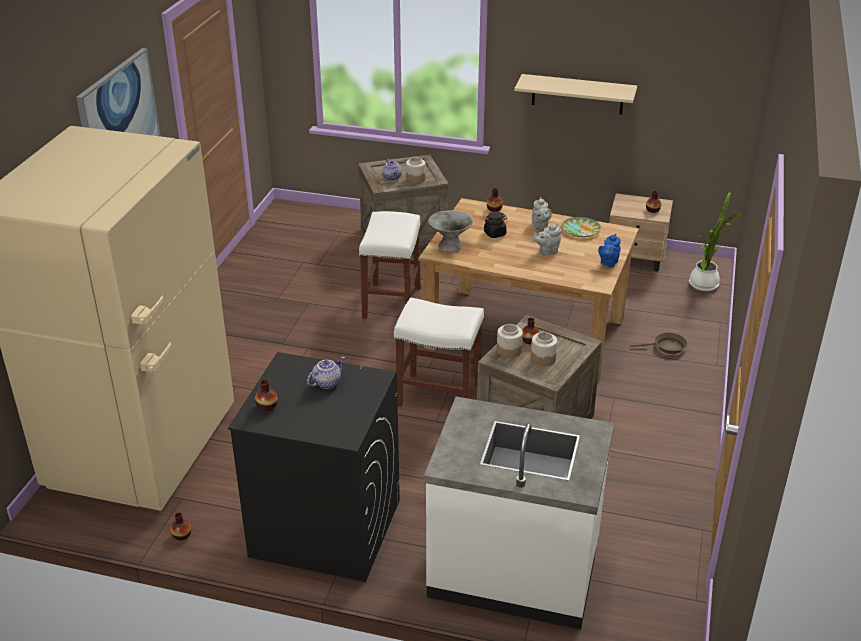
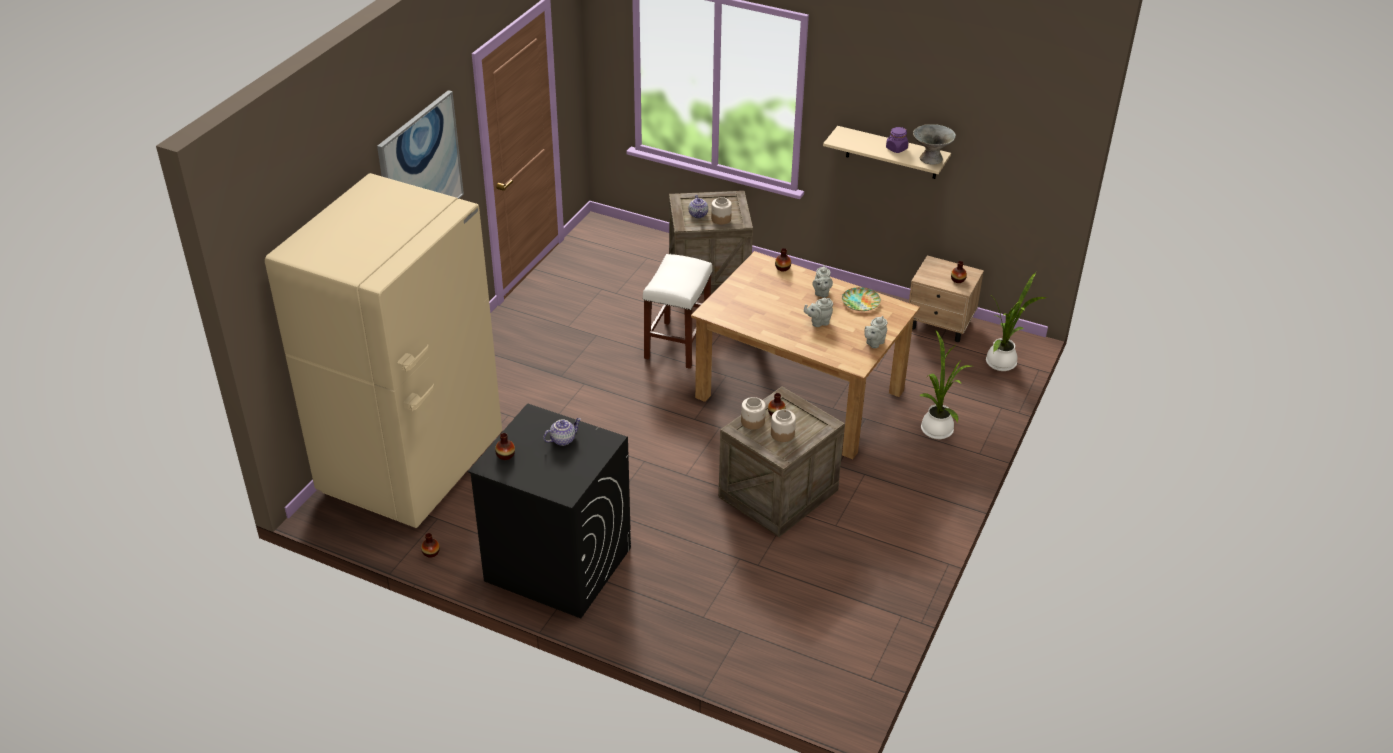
camera: 10 degrees right, 5 degrees up
white stool [394,298,484,407] -> none
white counter [424,397,614,629] -> none
grey bowl [428,210,473,252] -> grey bowl moved to [913,124,956,165]
black jar [484,211,507,238] -> none
blue teapot [598,234,621,268] -> grey teapot [864,316,887,348]
brown frying pan [630,333,687,354] -> potted plant [919,330,972,439]
none -> purple jar [886,127,908,153]

